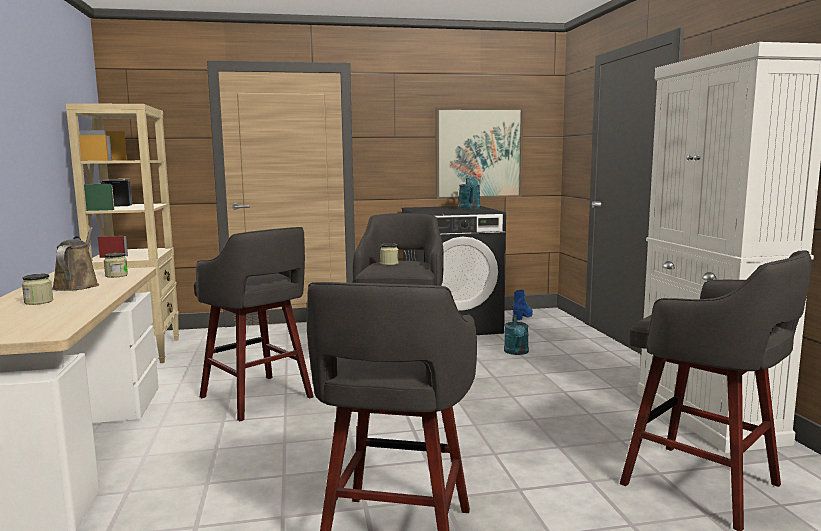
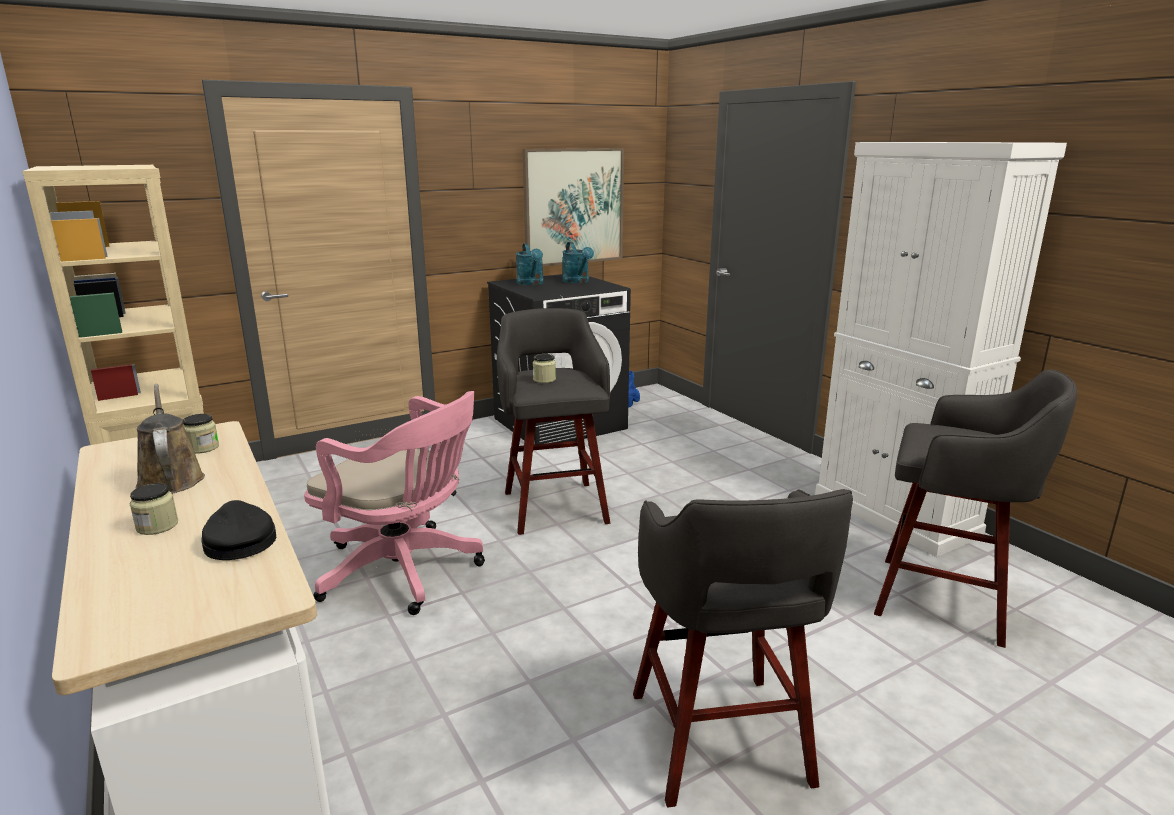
camera: 20 degrees left, 10 degrees up
grey stool [194,227,314,421] -> pink office chair [304,391,485,615]
turquoise watering can [504,315,529,355] -> turquoise watering can moved to [516,243,544,285]
none -> black cap [202,500,276,560]

